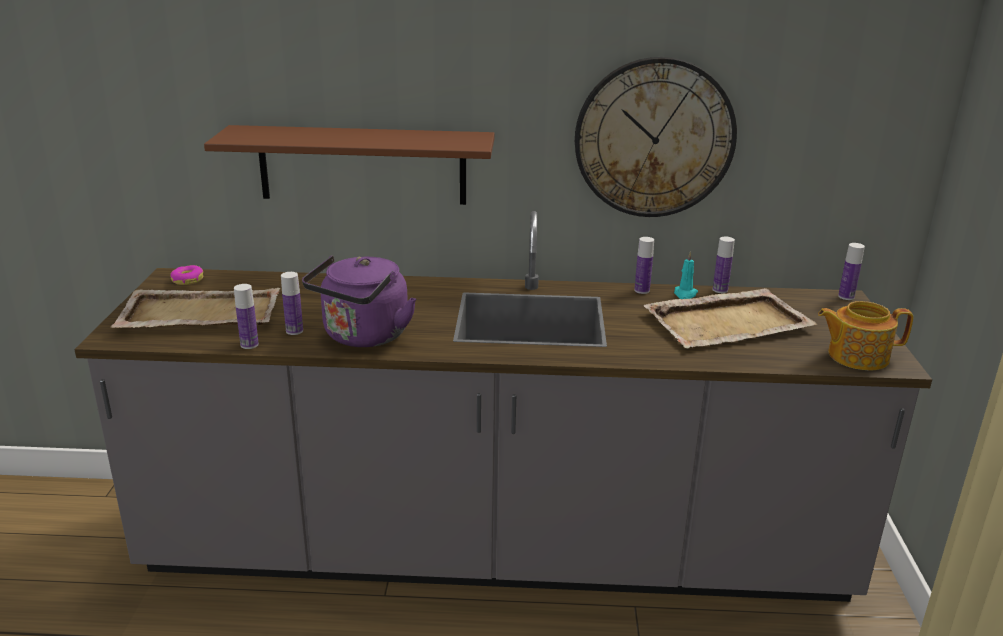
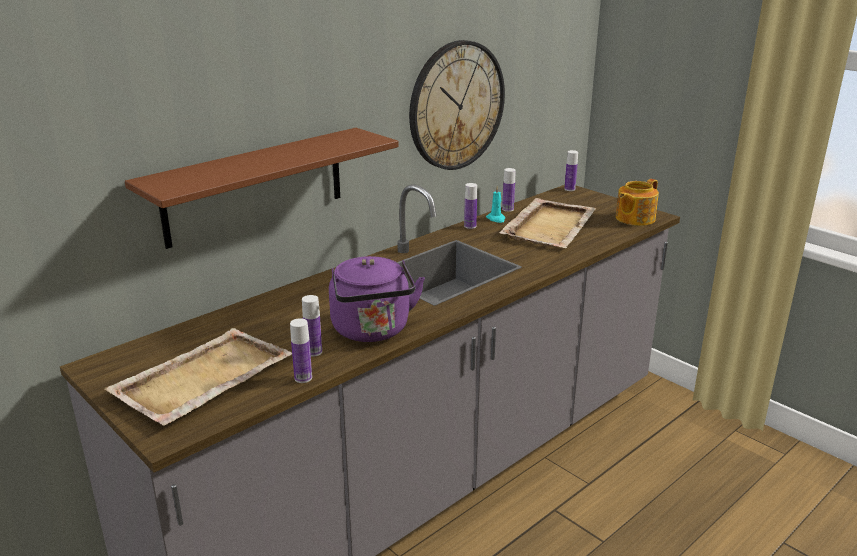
camera: 45 degrees left, 0 degrees up
donut [170,265,203,285] -> none

